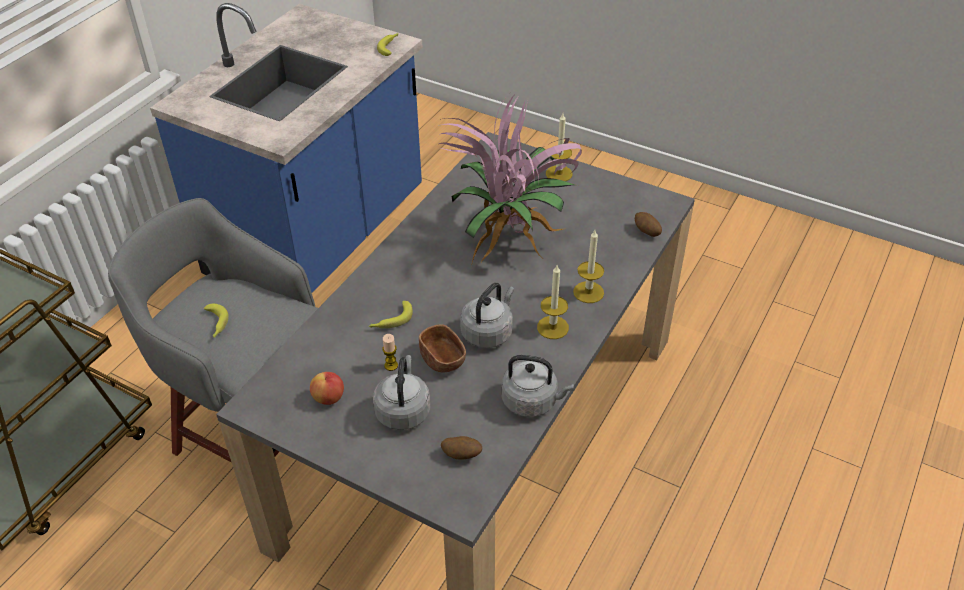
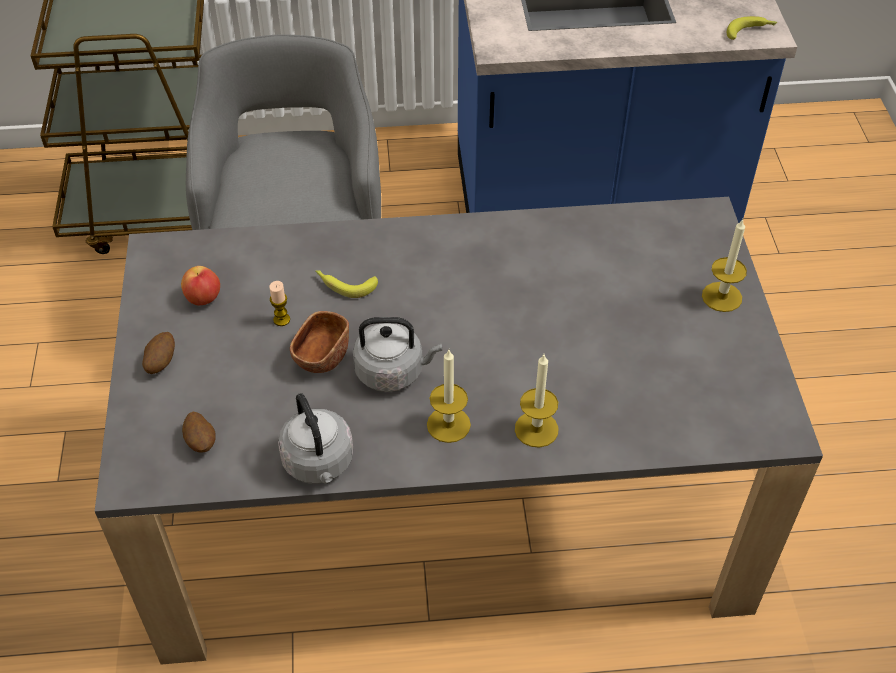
camera: 55 degrees right, 5 degrees up
banana [204,304,229,338] -> none
grey kettle [373,355,430,430] -> none
potted plant [438,93,582,266] -> none
potato [635,212,662,237] -> potato moved to [142,332,175,374]

